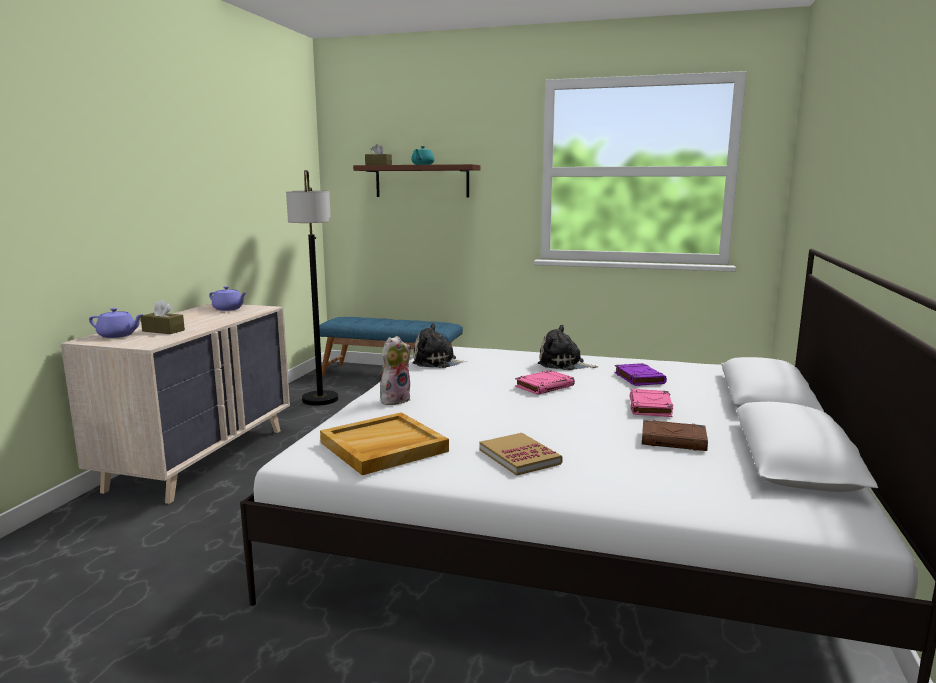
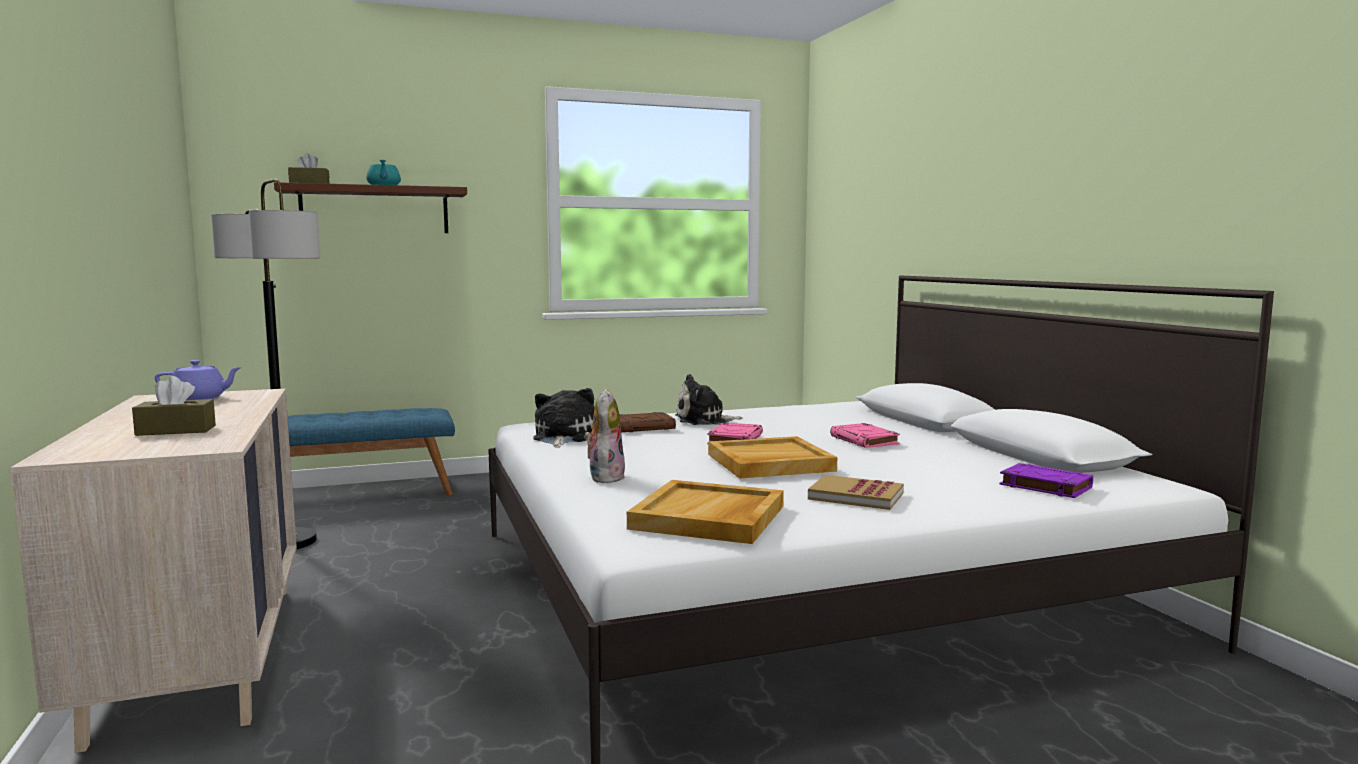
camera: 35 degrees left, 5 degrees down
purple teapot [89,308,144,338] -> none
plush toy [412,323,467,368] -> plush toy turned 120 degrees clockwise [533,388,595,448]
purple book [614,363,667,386] -> purple book moved to [999,463,1093,498]
brown book [642,420,708,451] -> brown book moved to [619,412,676,432]
none -> beige tray [708,436,837,479]

